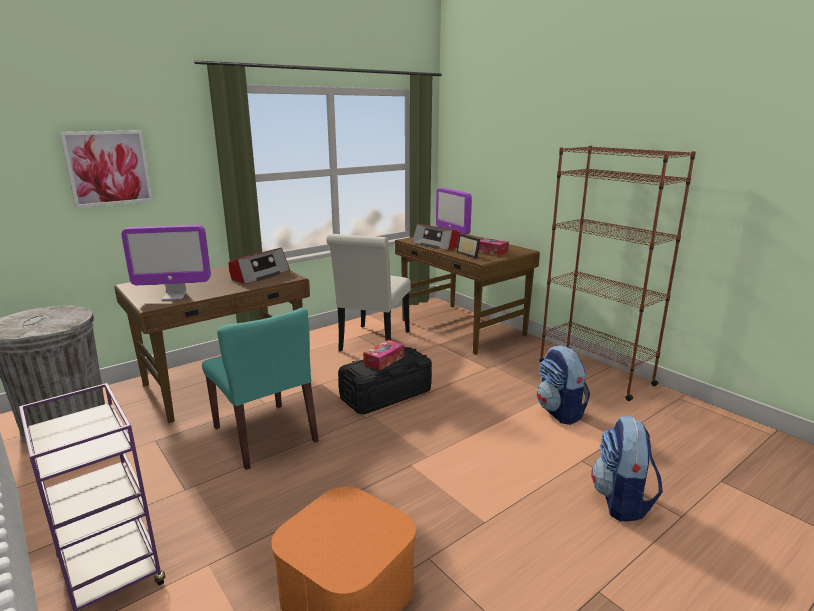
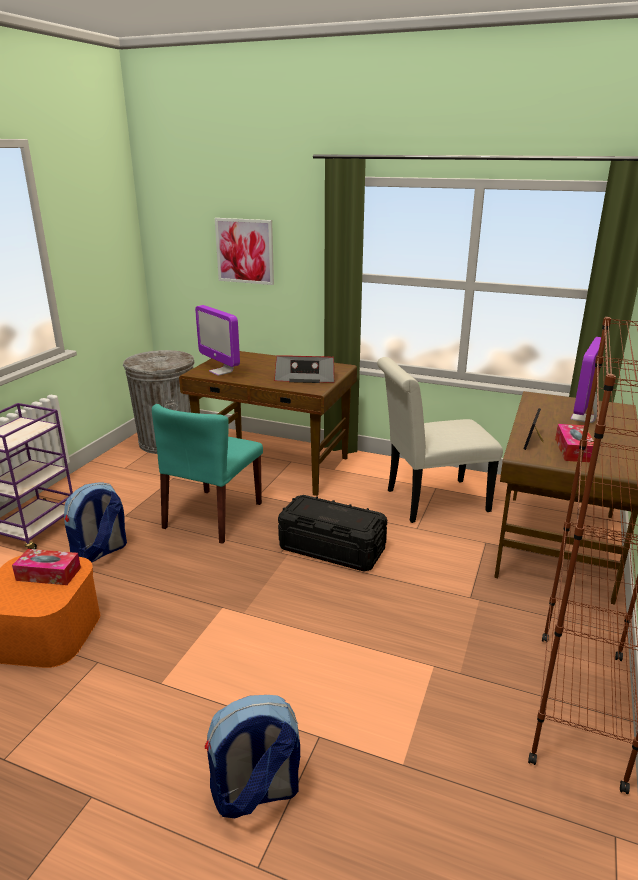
camera: 60 degrees right, 5 degrees up
tissue box [363,340,404,371] -> tissue box moved to [12,549,81,585]
radio [412,224,460,250] -> none
backpack [537,345,590,425] -> backpack moved to [64,482,127,562]

